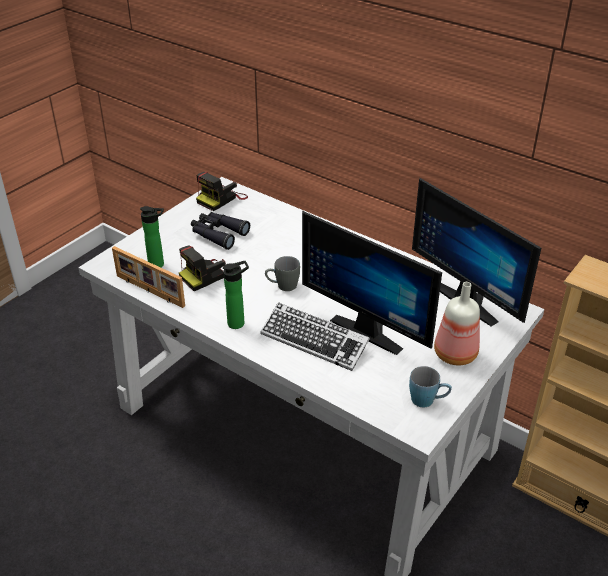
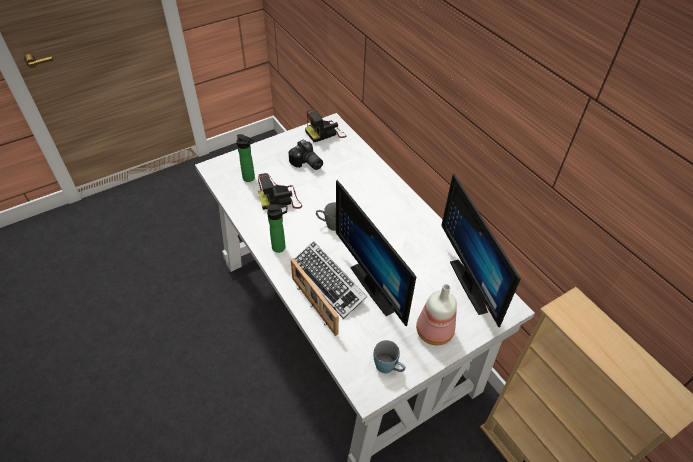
camera: 20 degrees right, 10 degrees up
picture frame [112,246,185,308] -> picture frame moved to [291,258,339,336]
black binoculars [191,212,250,250] -> camera [288,140,323,170]

